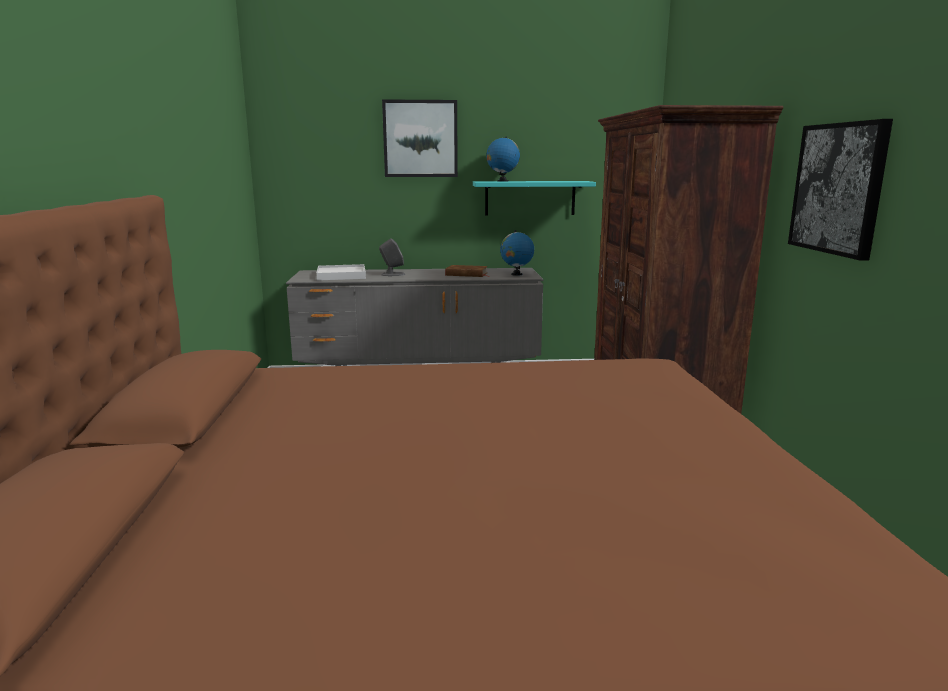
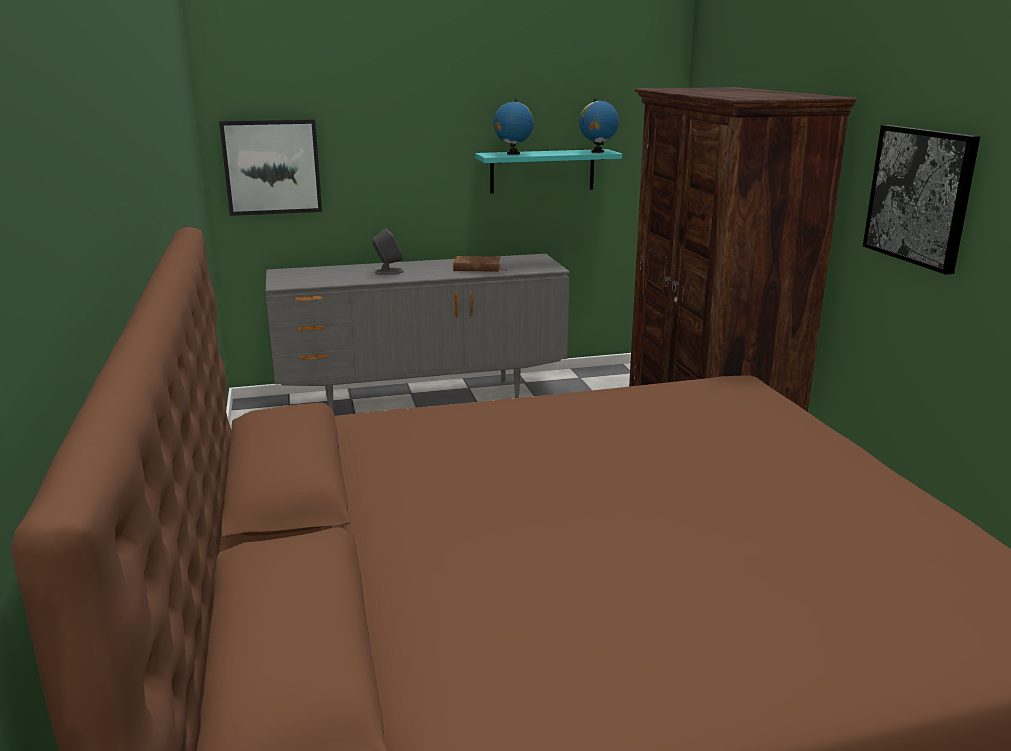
camera: 10 degrees left, 5 degrees up
white tray [317,264,366,280] -> none
picture [382,99,458,177] -> picture moved to [219,119,322,216]
globe [500,230,534,276] -> globe moved to [579,99,619,153]

